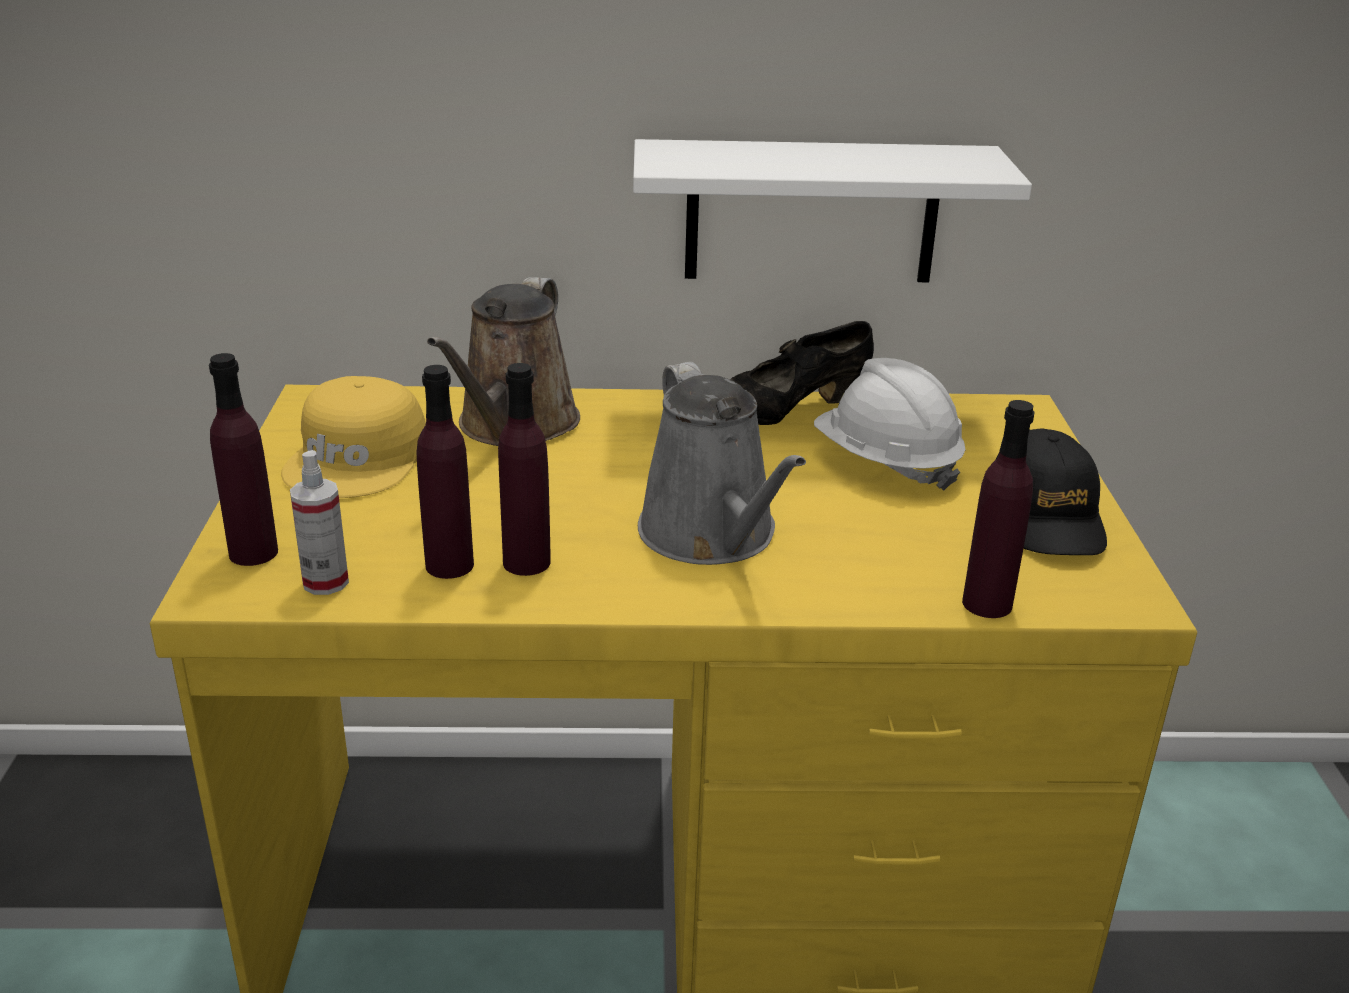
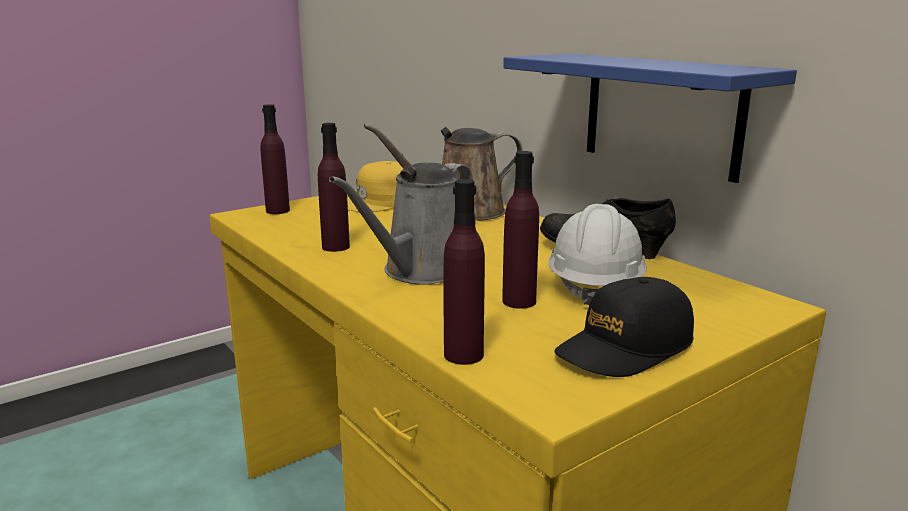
camera: 55 degrees right, 10 degrees down
spray bottle [290,450,349,595] -> none
purple bottle [417,365,474,579] -> purple bottle moved to [502,151,539,309]
white shelf [633,139,1032,282] -> blue shelf [503,54,797,183]

